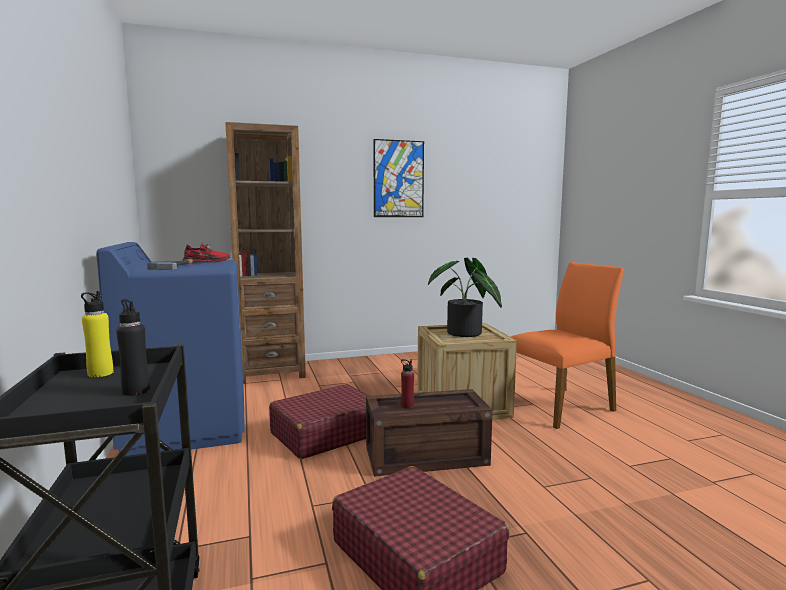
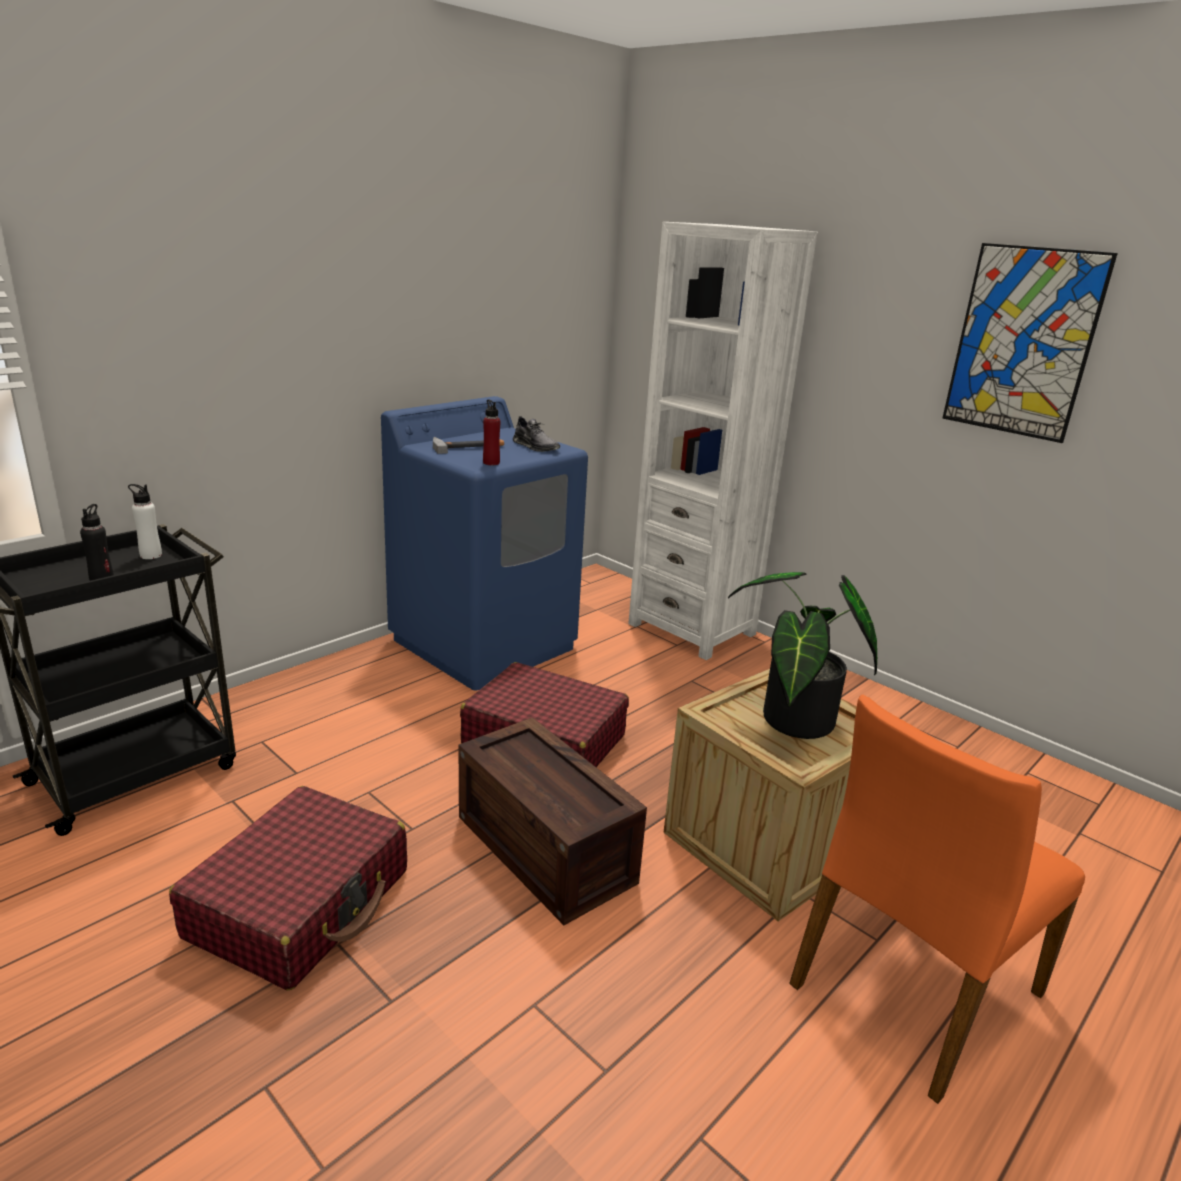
camera: 60 degrees right, 15 degrees up
yellow bottle [81,291,113,377] -> white bottle [128,484,162,559]
red shoe [183,242,230,263] -> grey shoe [513,416,560,452]
brown bookcase [225,122,306,384] -> white bookcase [628,222,818,660]
red bottle [401,359,414,409] -> red bottle moved to [483,399,500,465]
orange chair [511,262,624,429] -> orange chair turned 105 degrees clockwise [789,694,1085,1104]

